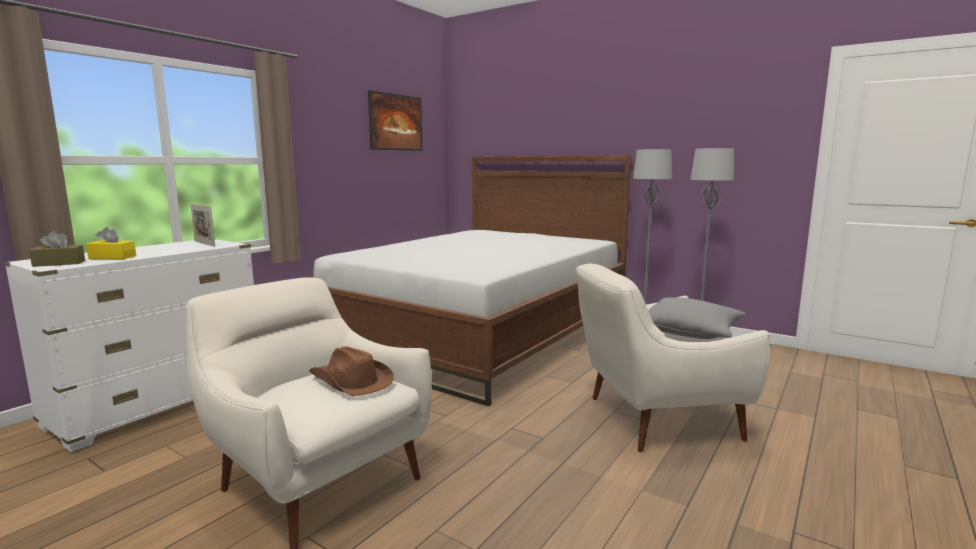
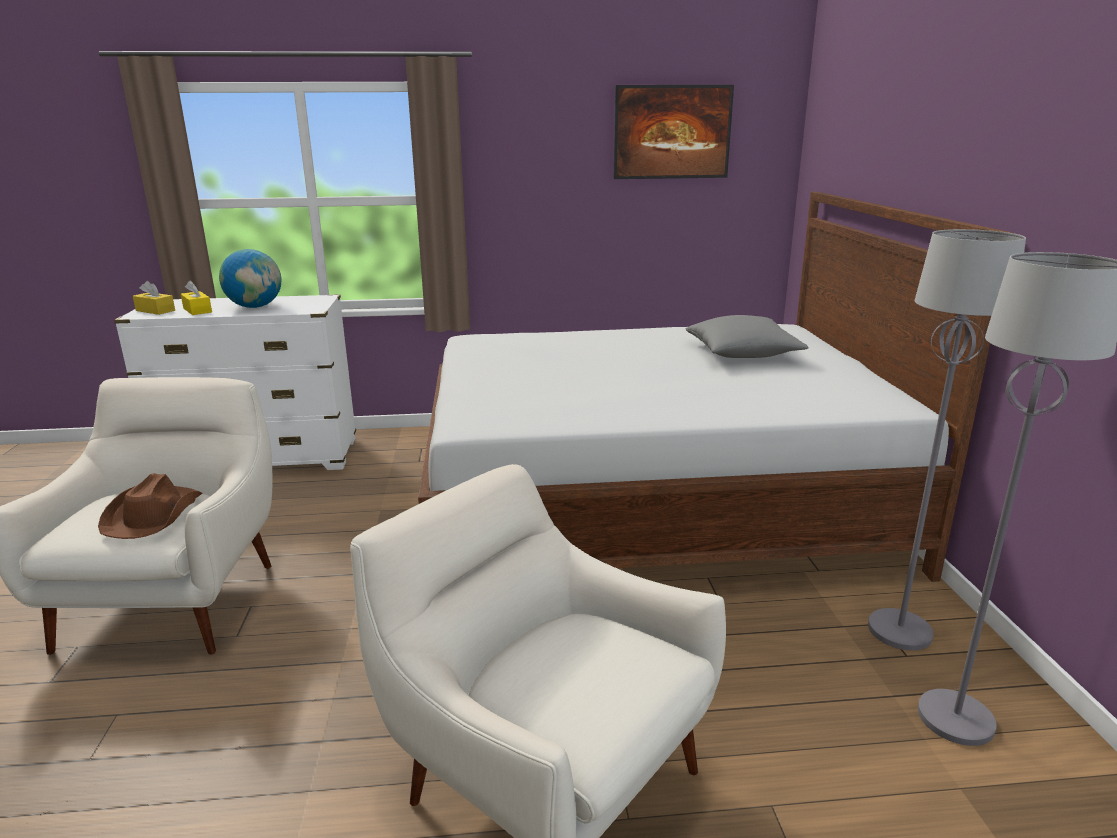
camera: 50 degrees right, 10 degrees up
brown tissue box [29,231,85,267] -> yellow tissue box [133,281,175,315]
picture frame [190,204,215,247] -> none
grey pillow [648,297,746,339] -> grey pillow moved to [686,315,808,358]
none -> globe [219,249,282,308]

